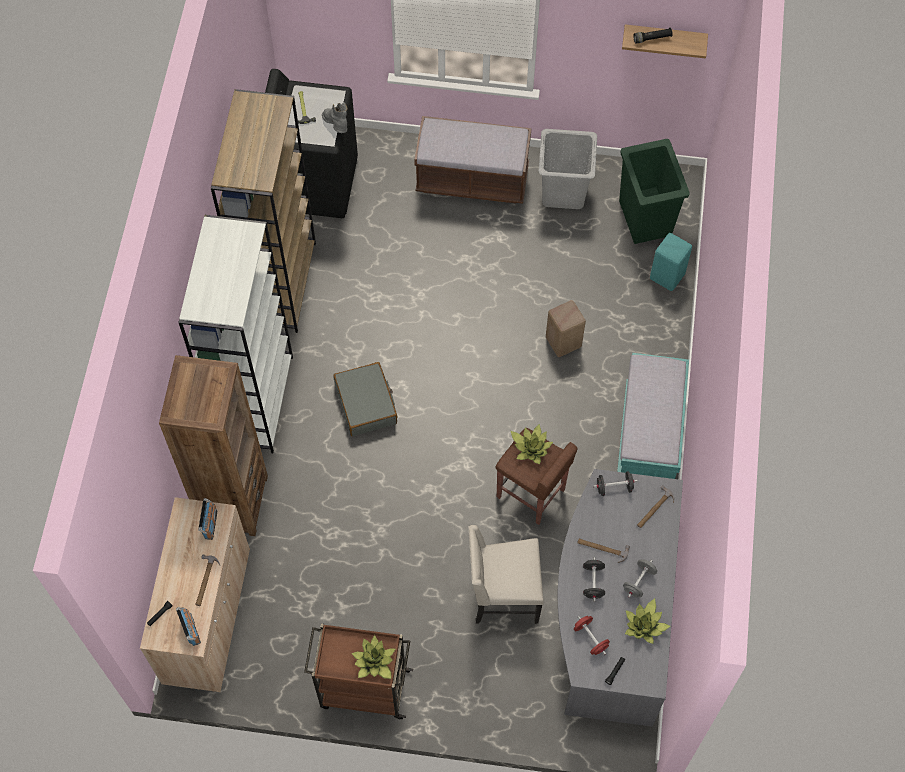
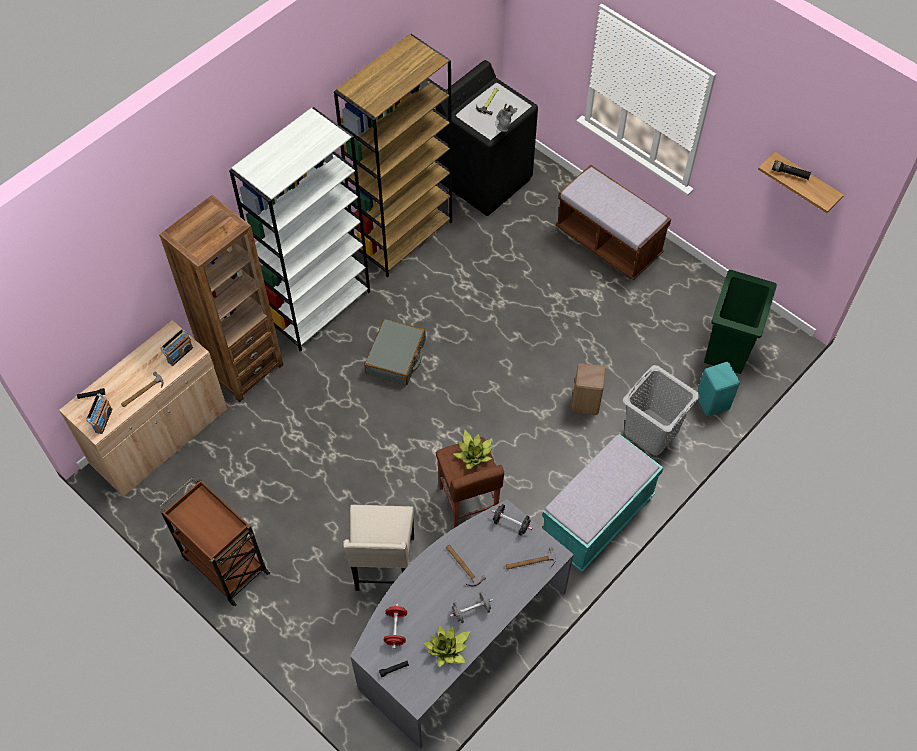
camera: 35 degrees right, 5 degrees down
potted plant [351,635,395,679] -> none
beige chair [468,525,544,624] -> beige chair turned 120 degrees counterclockwise [343,505,414,591]
grey laundry basket [538,129,597,209] -> grey laundry basket moved to [623,365,700,456]
black dumbbell [583,557,605,602] -> none

